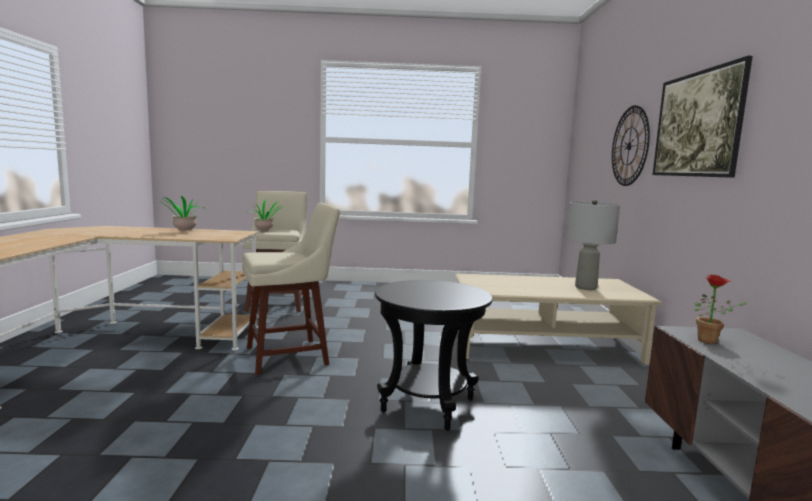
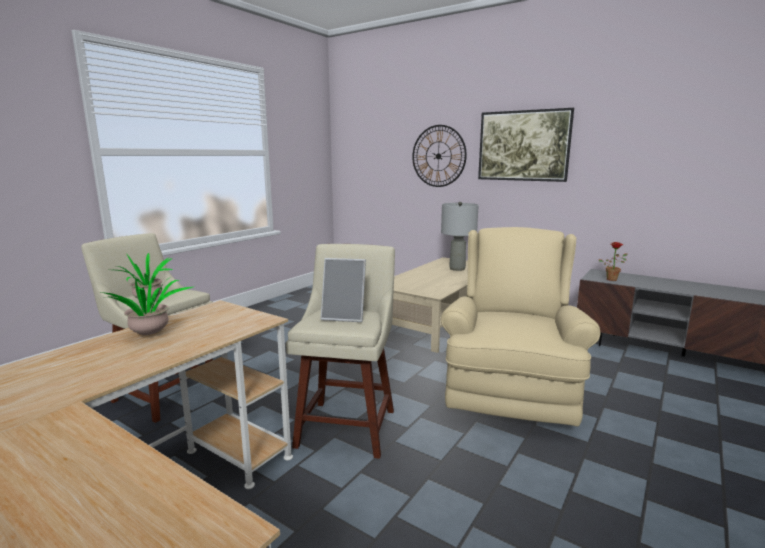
camera: 55 degrees left, 5 degrees up
black side table [375,280,493,430] -> beige armchair [441,227,600,426]
none -> picture frame [321,258,366,322]

